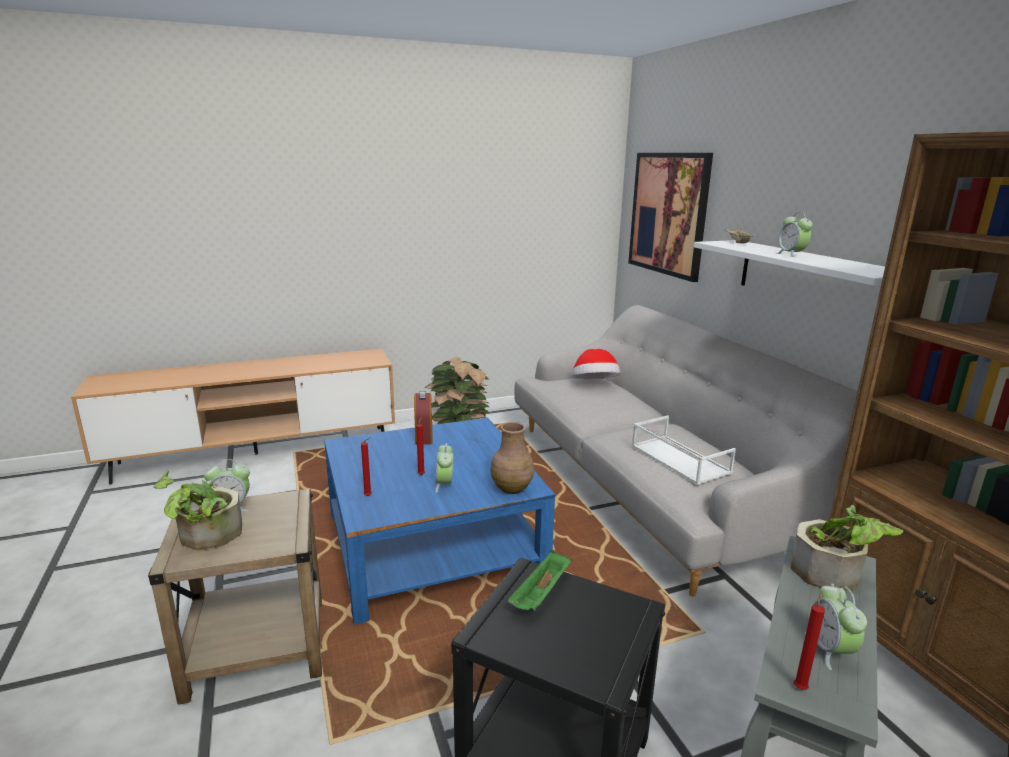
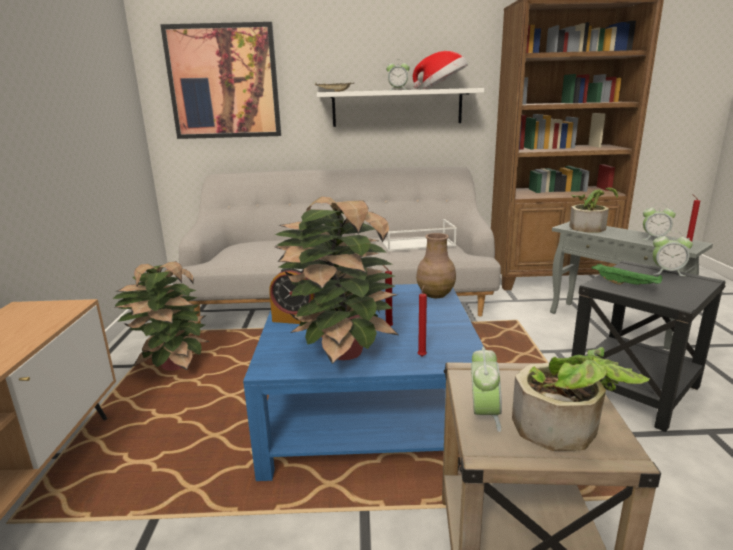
camera: 70 degrees left, 0 degrees up
alarm clock [435,443,453,493] -> alarm clock moved to [653,231,693,276]
hat [572,349,620,379] -> hat moved to [413,51,468,89]
none -> potted plant [274,196,400,364]

